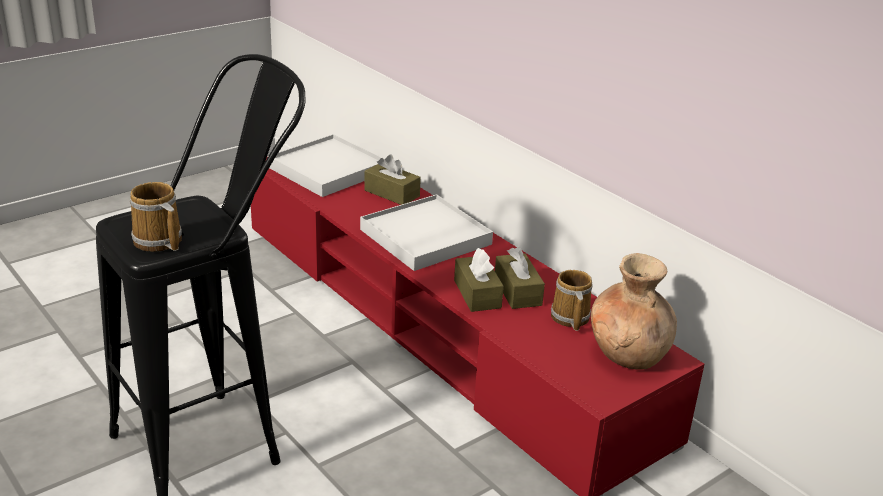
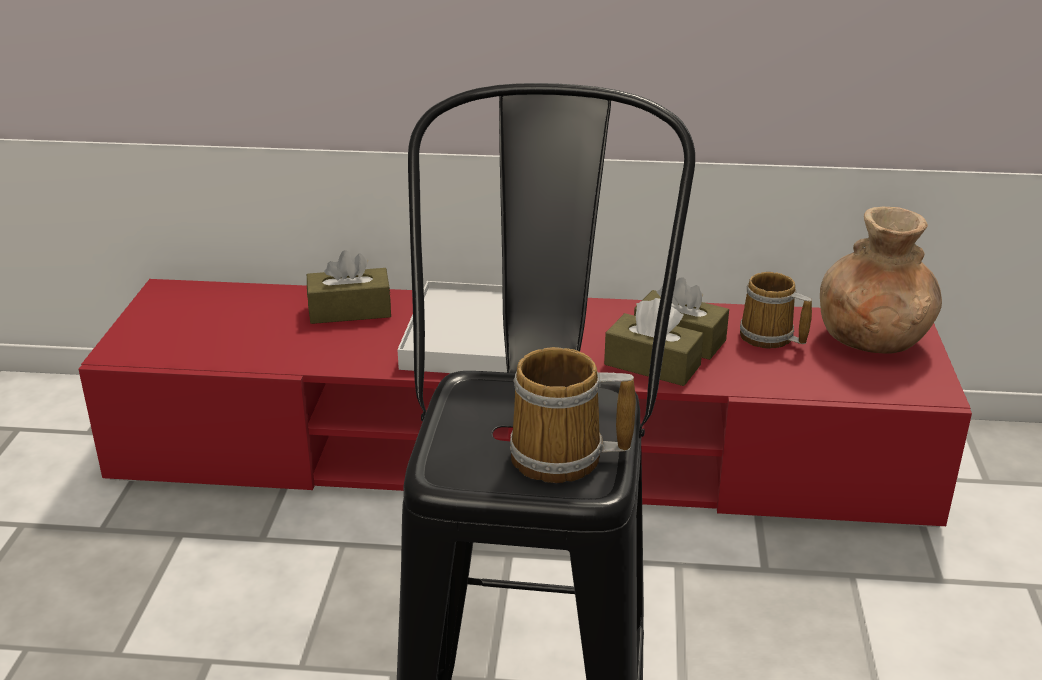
camera: 45 degrees left, 0 degrees up
white tray [269,134,384,197] -> none

